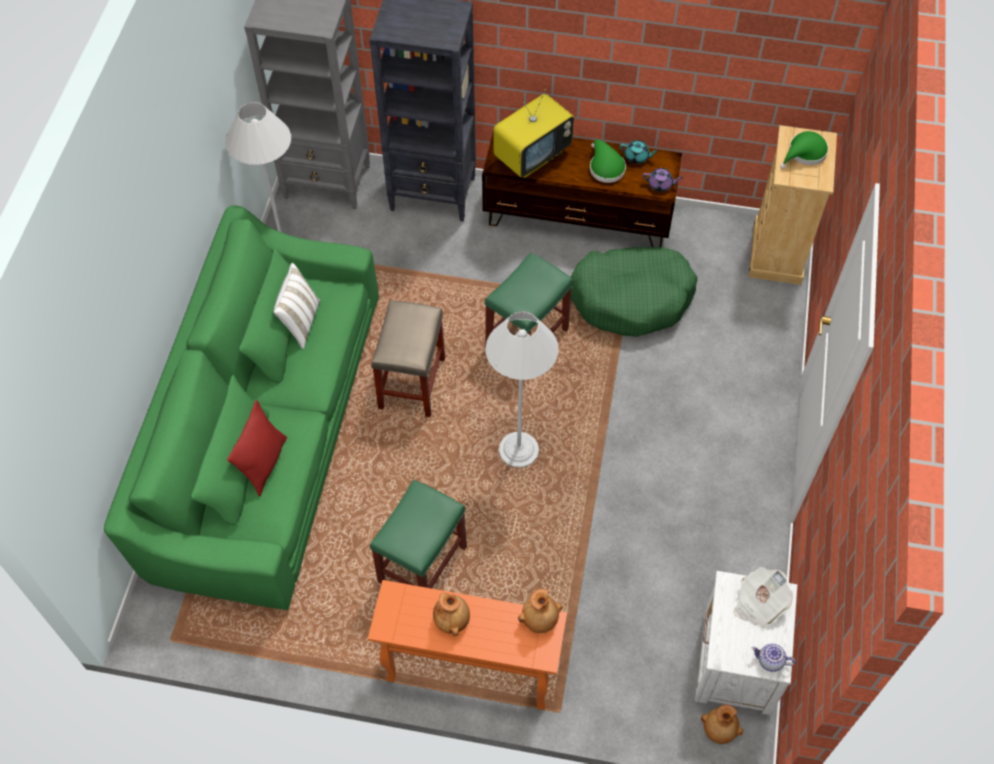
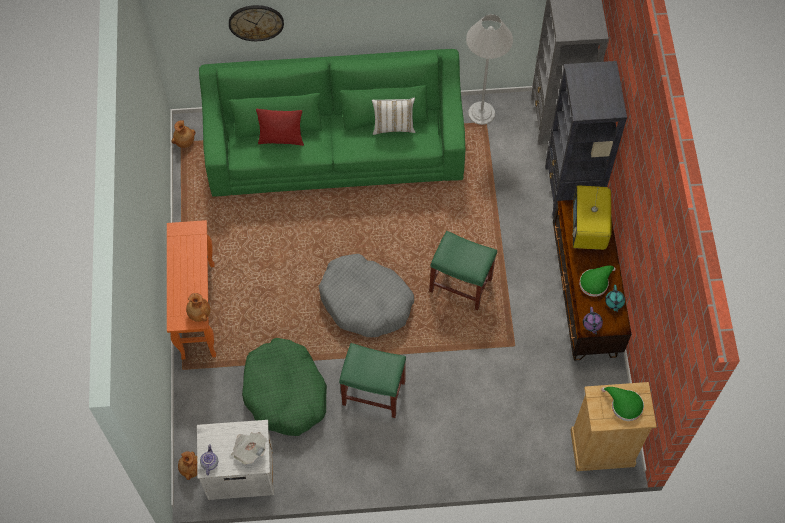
camera: 75 degrees right, 5 degrees up
green stool [370,480,467,588] -> green stool moved to [339,343,406,418]
beige stool [371,300,445,417] -> none
brown vase [433,593,470,636] -> brown vase moved to [172,120,196,148]
white floor lamp [485,311,559,468] -> grey dog bed [319,254,414,337]
television [493,89,574,178] -> television turned 60 degrees clockwise [572,185,612,250]
green dog bed [571,247,698,337] -> green dog bed moved to [242,338,327,436]
none -> wall clock [229,5,284,41]

